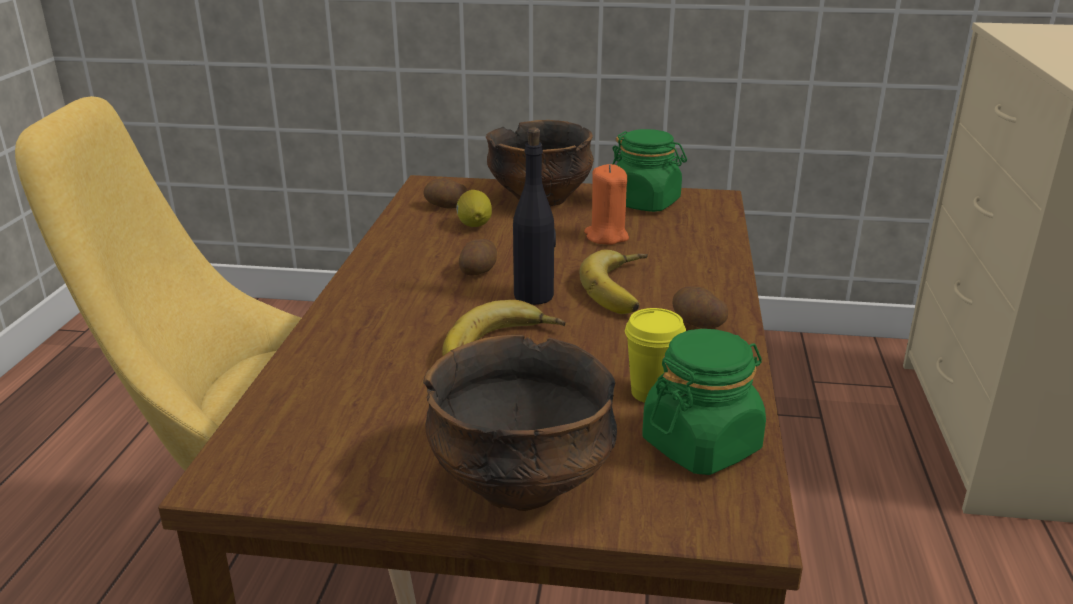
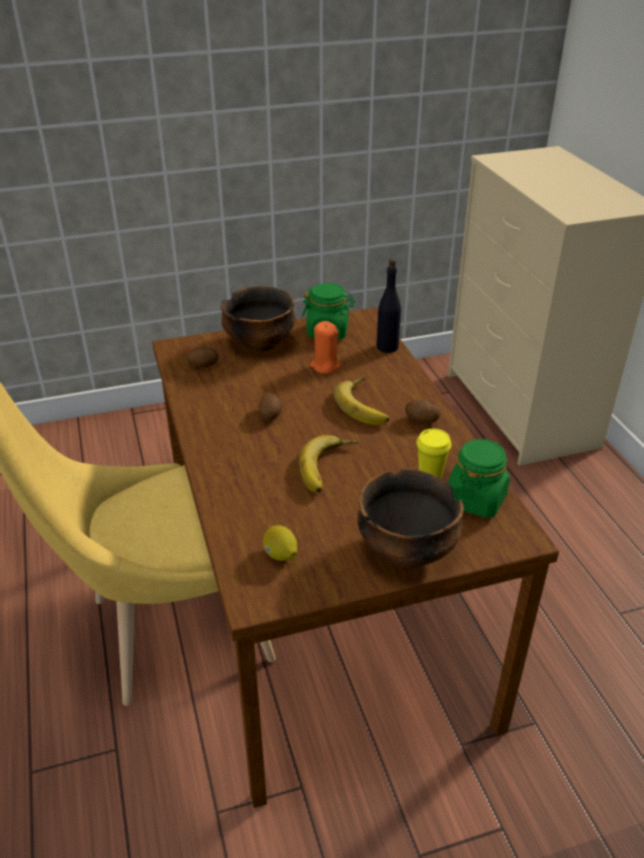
camera: 25 degrees left, 10 degrees up
lemon [456,190,492,227] -> lemon moved to [263,525,298,561]
black bottle [513,128,556,305] -> black bottle moved to [377,258,401,353]

